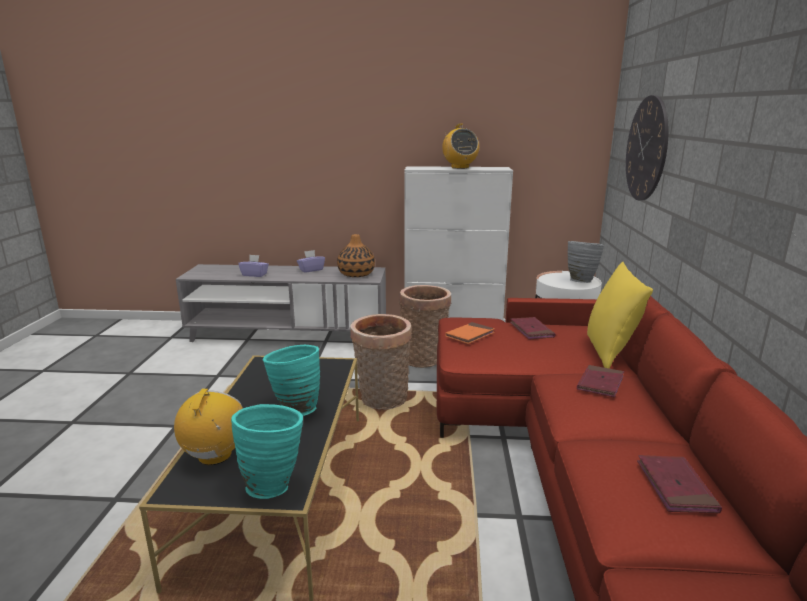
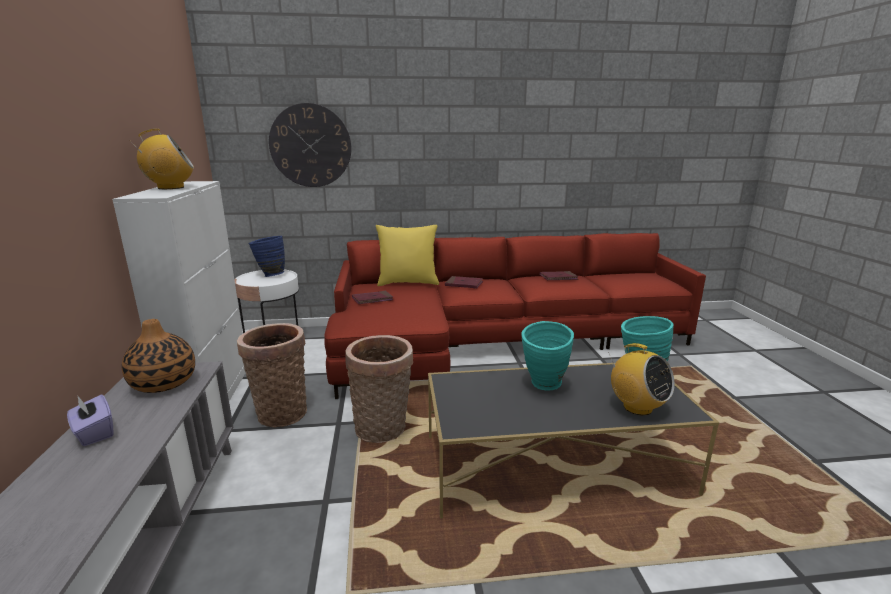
camera: 100 degrees left, 0 degrees up
radio [174,388,243,465] -> radio turned 120 degrees counterclockwise [608,343,675,415]
purple tissue box [238,255,269,277] -> none
orange book [445,322,495,344] -> none
grey vase [568,241,604,283] -> blue vase [249,236,285,277]

